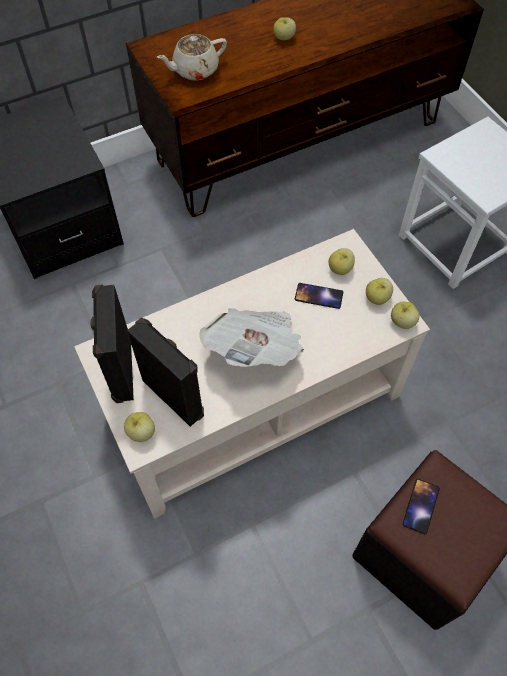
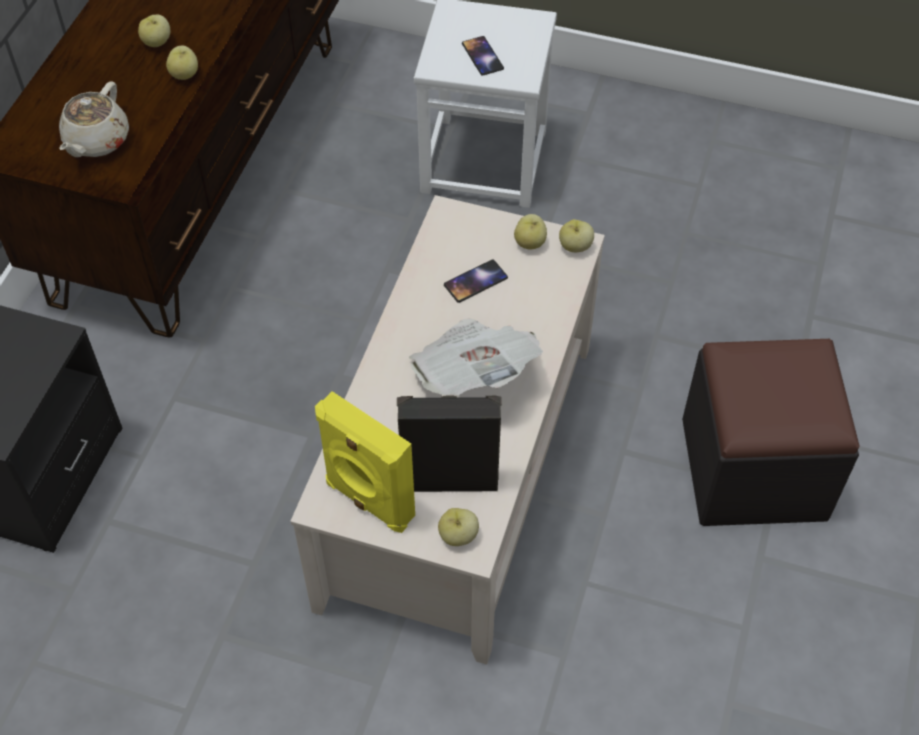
camera: 45 degrees left, 5 degrees down
black speaker [91,284,134,403] -> yellow speaker [315,391,415,533]
apple [329,248,355,275] -> apple moved to [166,46,198,80]
phone [403,479,440,534] -> phone moved to [462,36,504,76]

